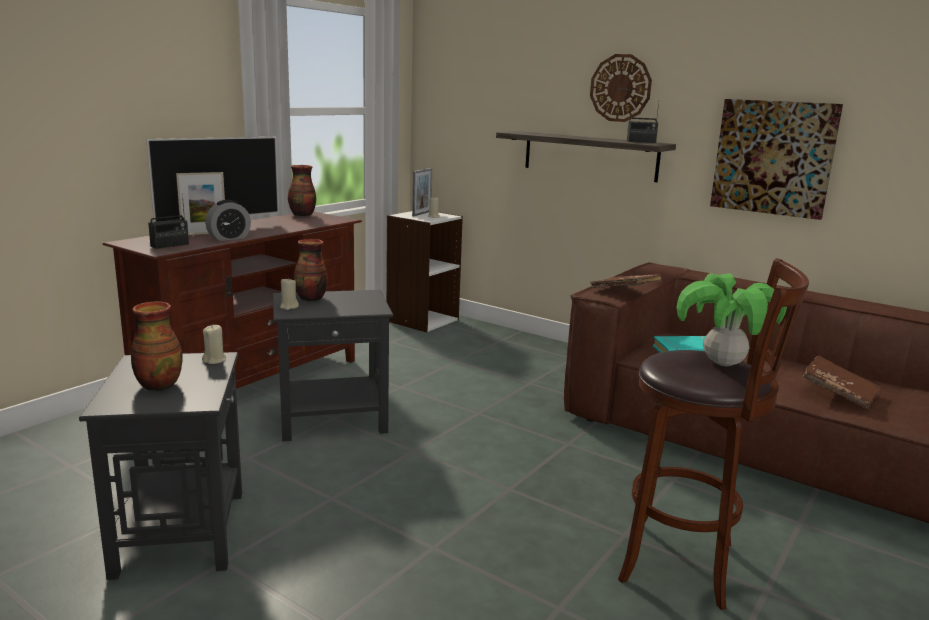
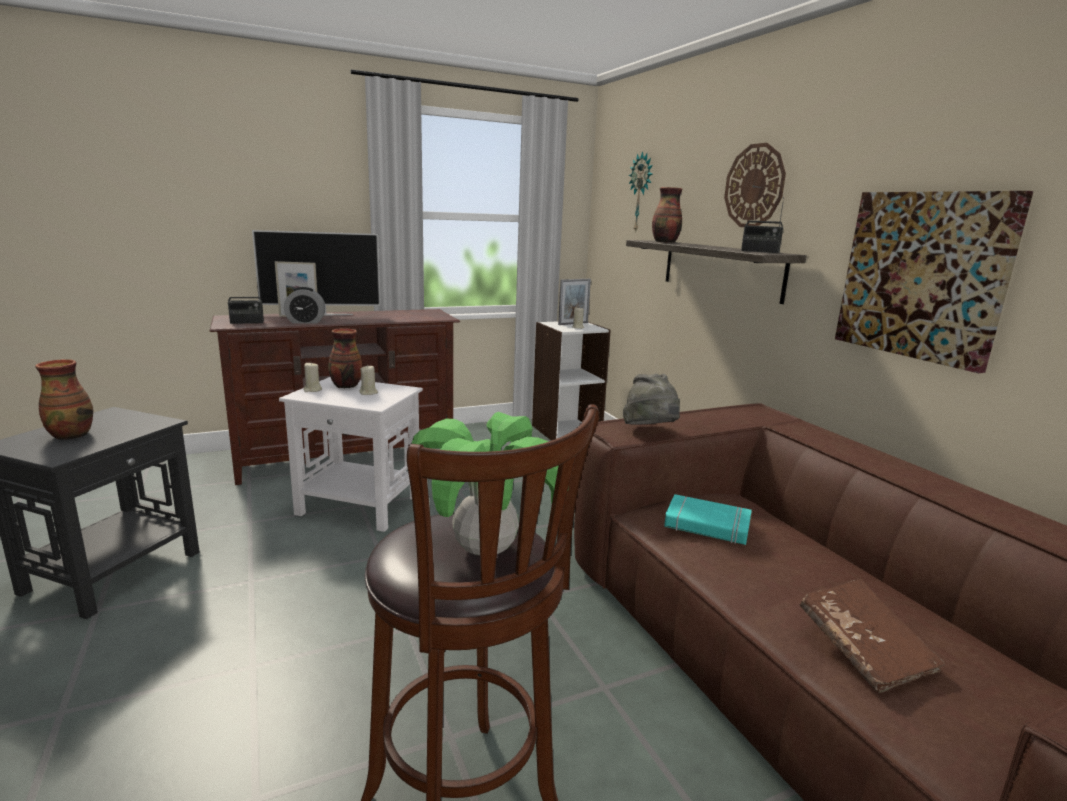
camera: 30 degrees right, 0 degrees up
beige candle [202,324,226,364] -> beige candle moved to [360,365,378,395]
black side table [273,290,393,442] -> white side table [279,377,423,532]
vase [288,165,316,216] -> vase moved to [652,187,683,243]
brown book [590,274,661,288] -> grey hat [623,374,680,425]
none -> wall clock [629,151,653,233]

